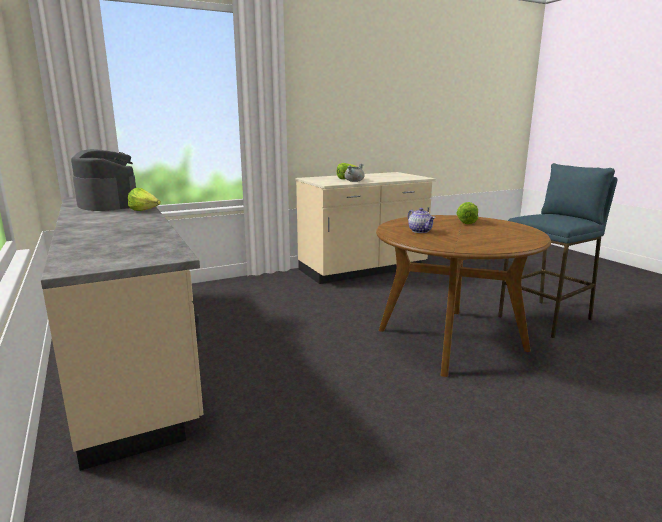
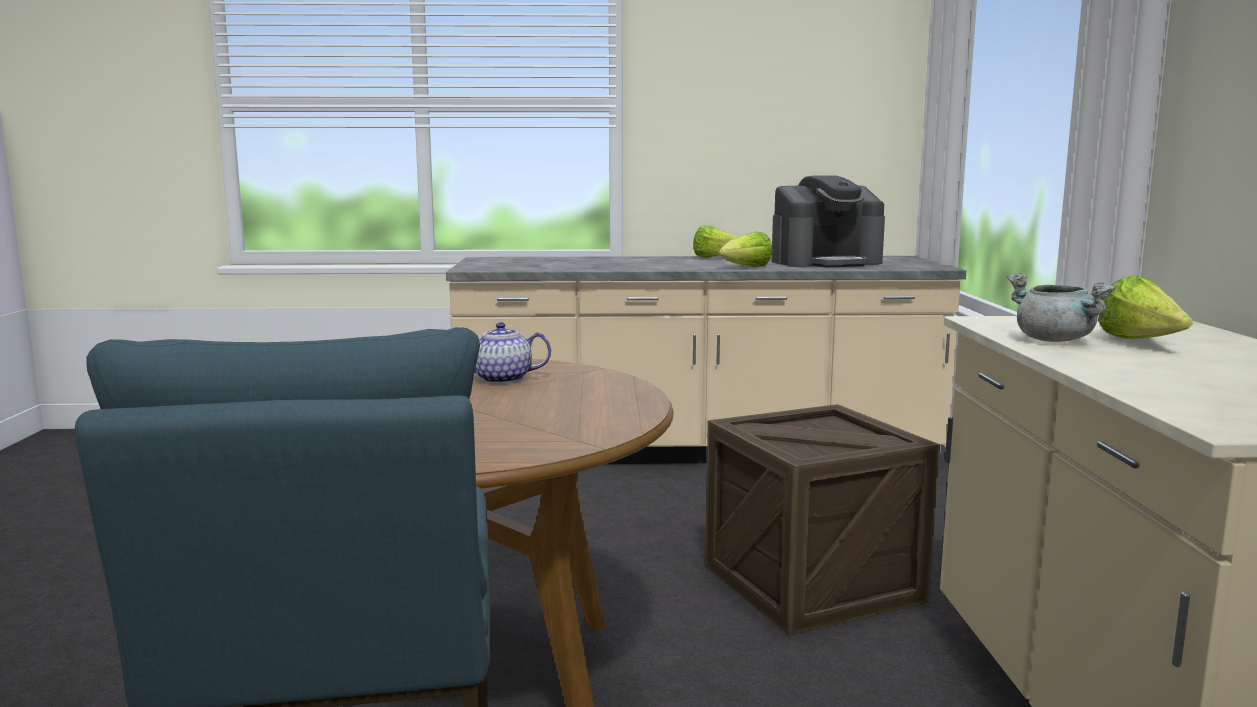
camera: 115 degrees right, 5 degrees down
lettuce [456,202,478,224] -> lettuce moved to [693,225,737,258]
none -> crate [705,404,940,635]

